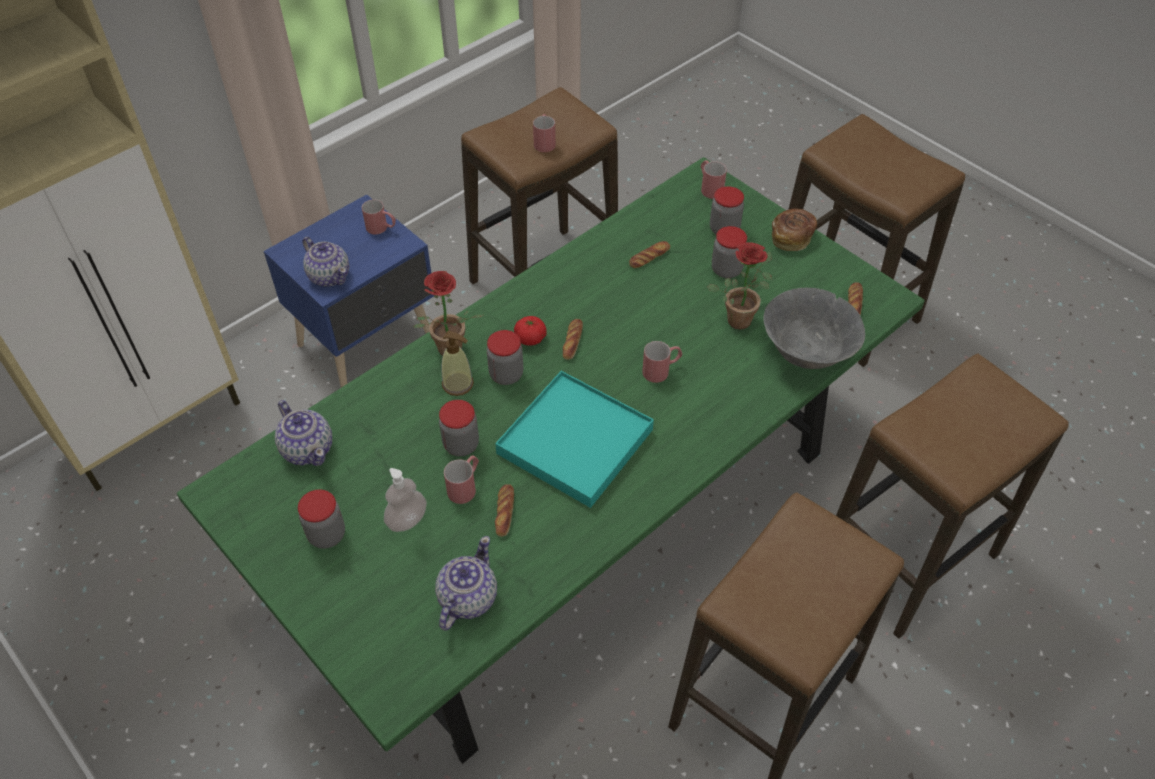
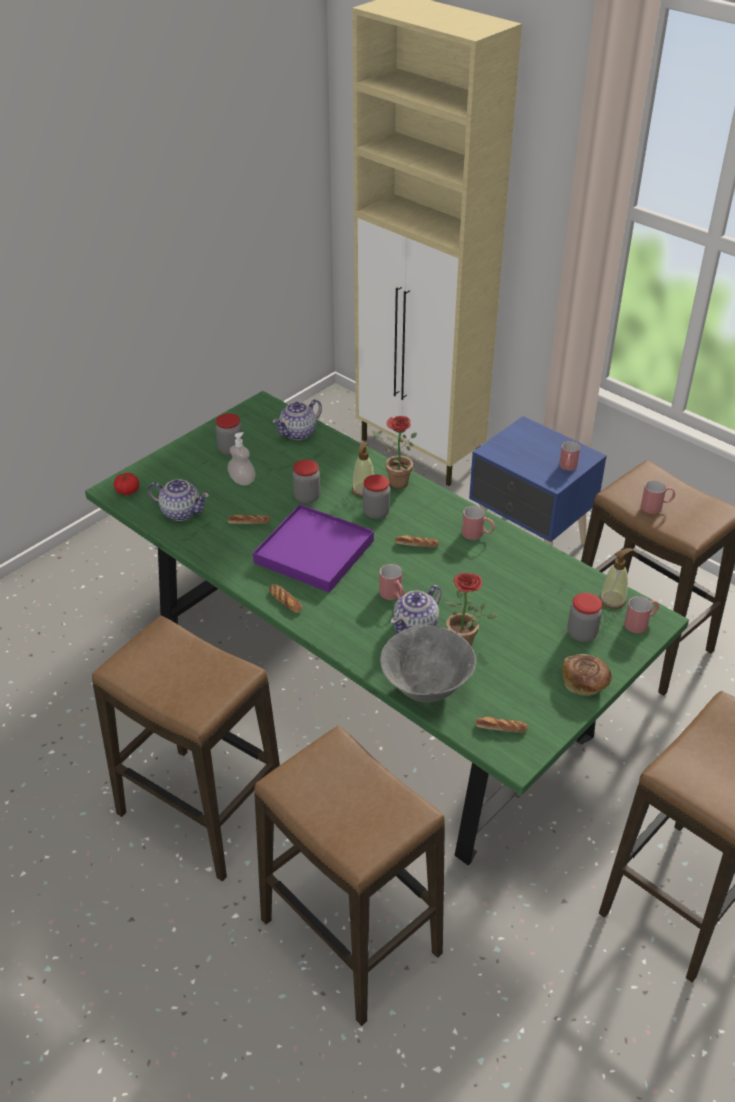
camera: 85 degrees right, 10 degrees down
teapot [302,237,349,287] -> teapot moved to [391,585,441,634]
red mug [444,456,479,504] -> red mug moved to [462,506,495,540]
turquoise tray [495,371,654,508] -> purple tray [253,504,374,593]
tomato [514,316,546,345] -> tomato moved to [114,473,139,495]
bread [629,241,670,268] -> bread moved to [269,584,302,613]
jar [712,226,747,278] -> none
none -> soap dispenser [599,548,634,609]

